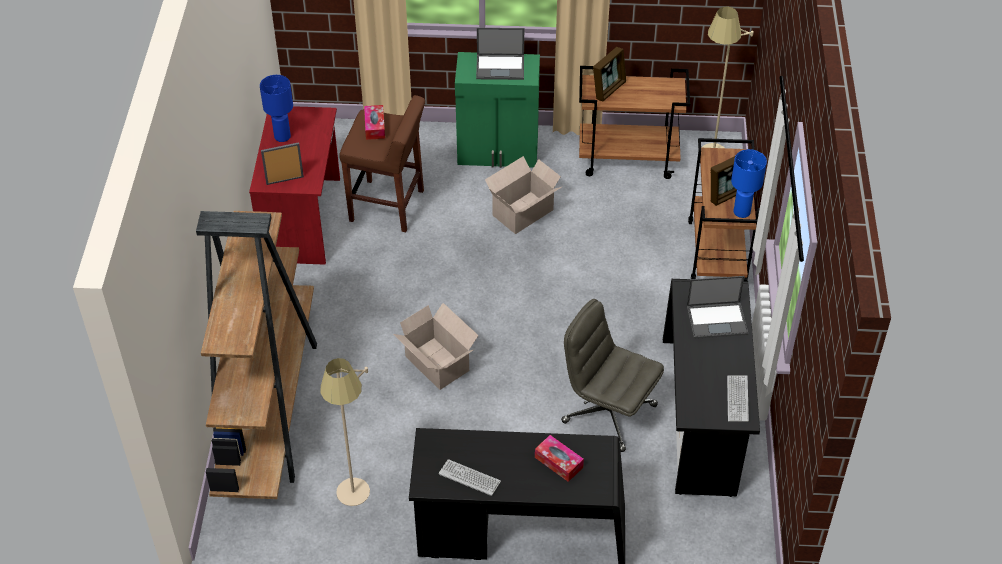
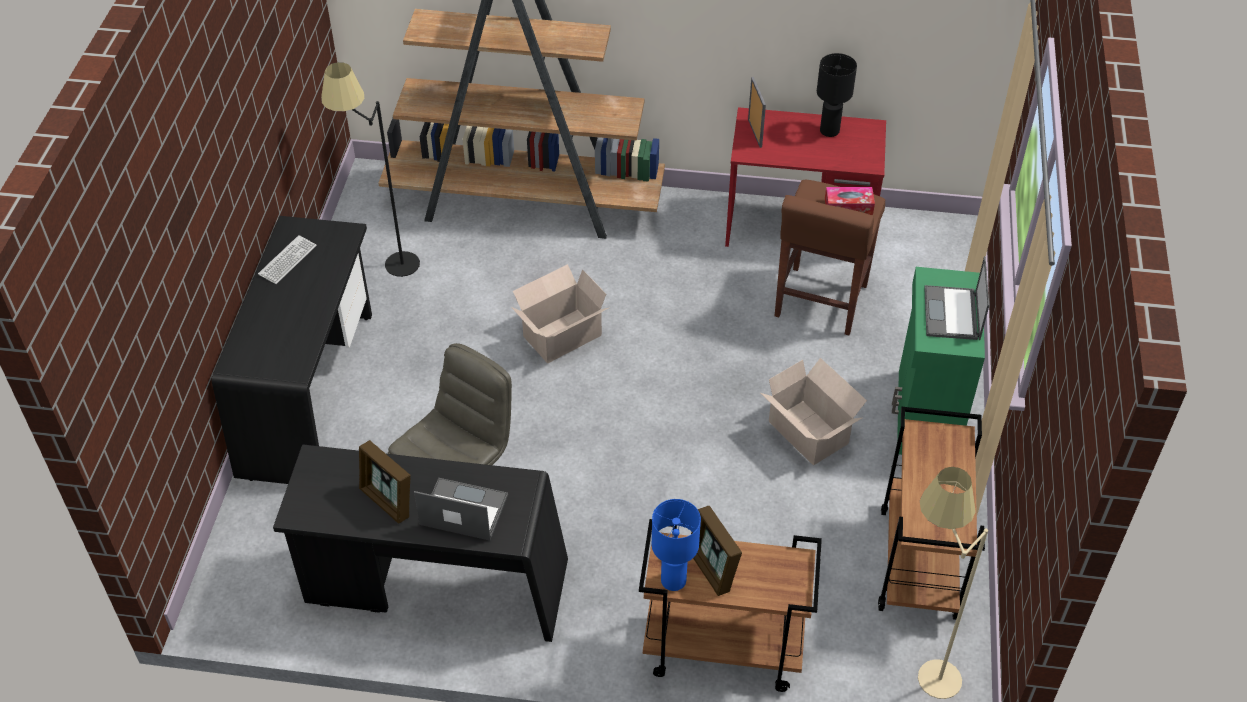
camera: 95 degrees right, 0 degrees up
blue table lamp [260,75,293,142] -> black table lamp [817,53,857,137]
beige floor lamp [320,358,370,506] -> black floor lamp [321,62,420,277]
tissue box [535,435,584,482] -> none
picture frame [593,47,626,101] -> picture frame moved to [359,441,411,523]
laptop [686,276,748,339] -> laptop turned 105 degrees clockwise [414,478,508,541]
keyboard [727,375,749,422] -> none

